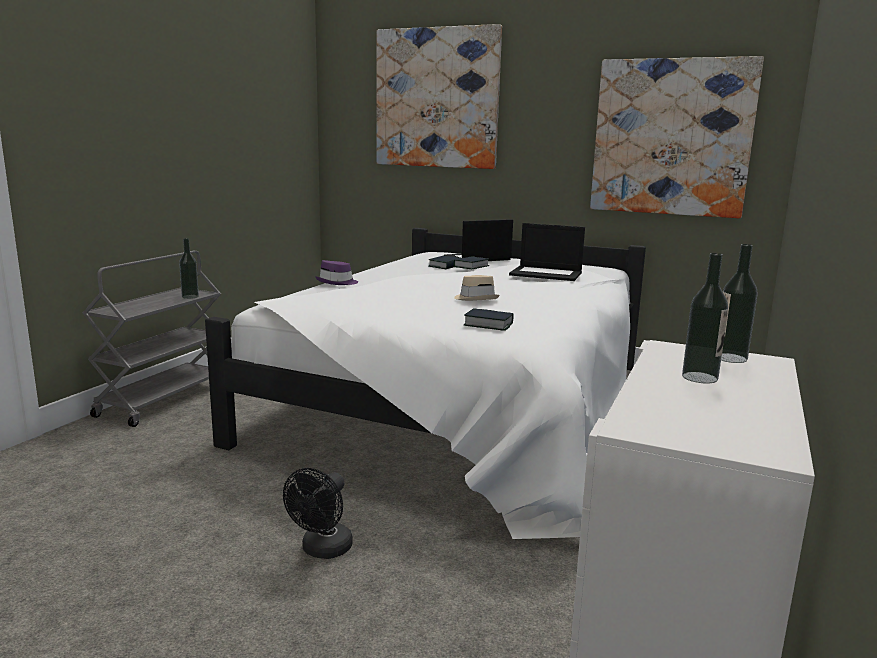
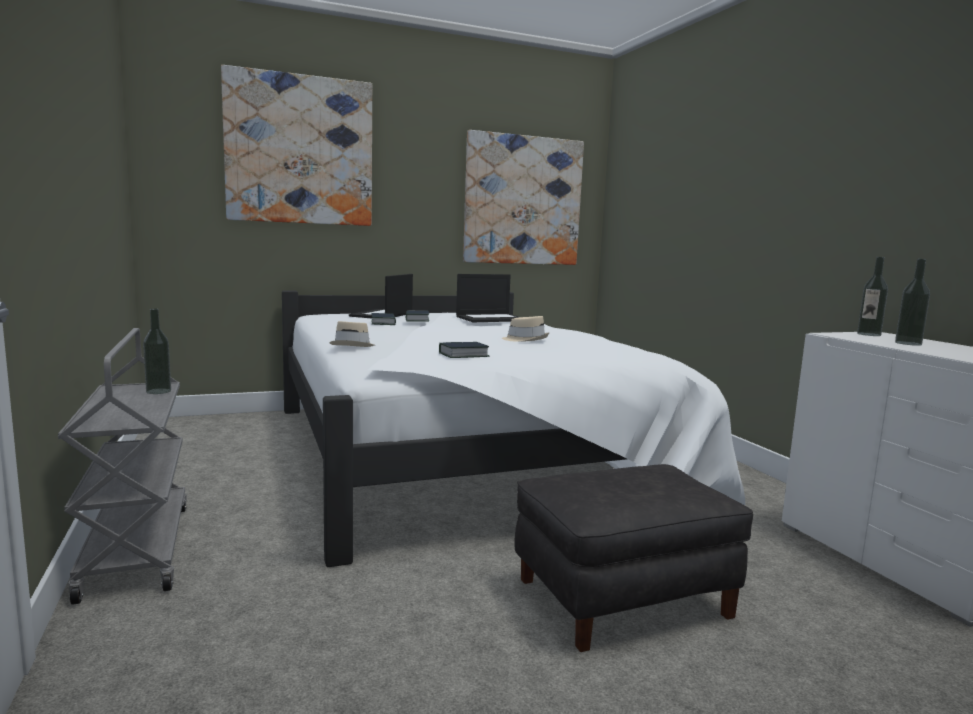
camera: 45 degrees left, 5 degrees down
black fan [283,468,353,559] -> black ottoman [514,464,753,652]
purple hat [315,260,358,285] -> beige hat [329,321,375,347]
book [464,308,514,331] -> book moved to [439,342,490,358]

